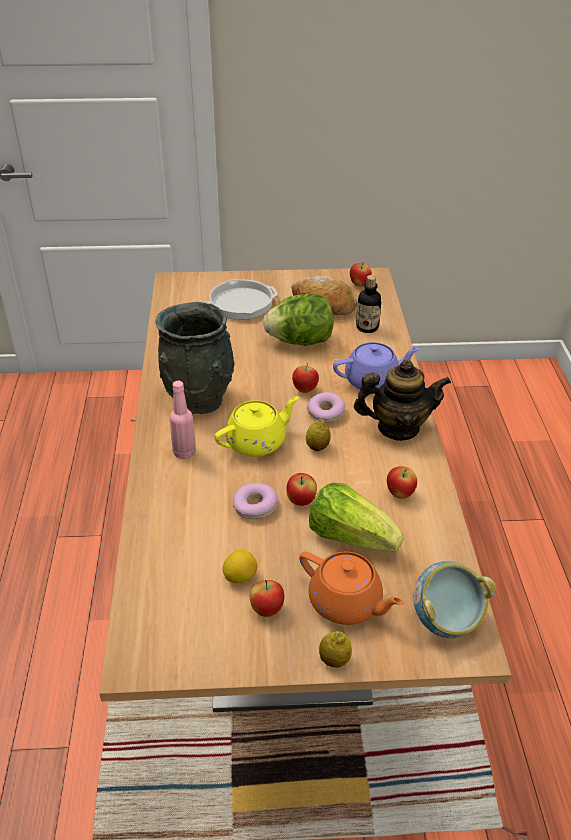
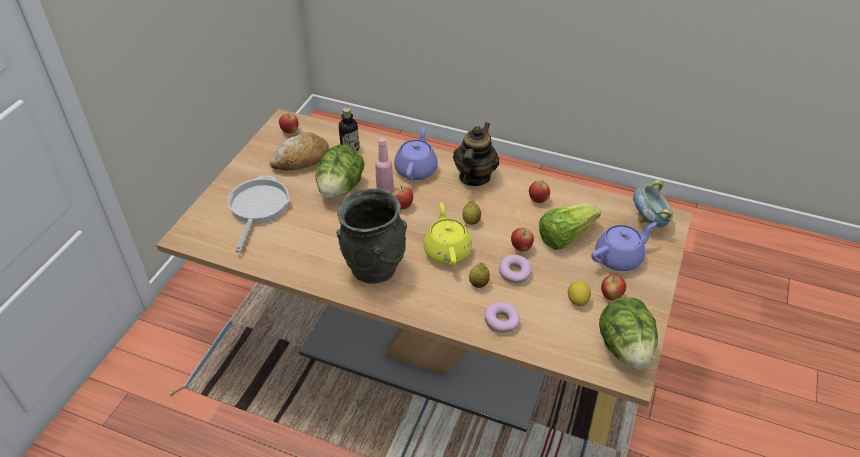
camera: 65 degrees left, 5 degrees up
pink bottle [170,381,196,459] -> pink bottle moved to [375,137,393,192]
orange teapot [299,552,404,625] -> purple teapot [592,222,657,271]
donut [307,392,345,423] -> donut moved to [484,302,520,333]
lemon [319,631,352,668] -> lemon moved to [469,262,490,288]
none -> lettuce [599,297,658,369]

